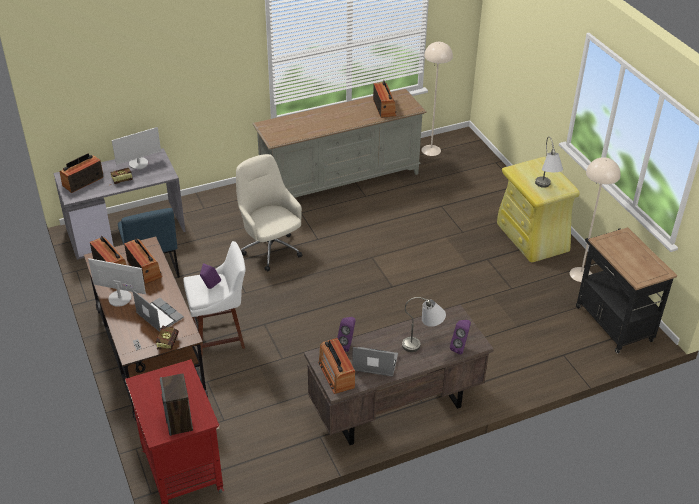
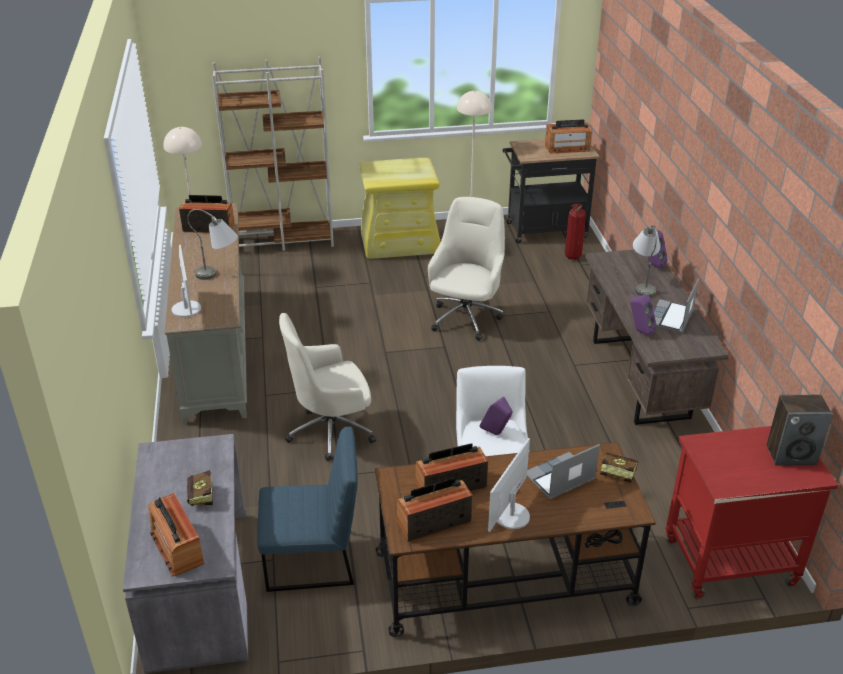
camera: 75 degrees left, 5 degrees down
monitor [112,127,161,169] -> monitor moved to [172,245,201,317]
radio [318,338,355,394] -> radio moved to [545,119,592,154]
grey table lamp [535,136,563,188] -> grey table lamp moved to [187,209,238,280]
none -> brown bookcase [212,57,334,251]
none -> beige office chair [428,197,505,341]
none -> fire extinguisher [565,204,588,260]

